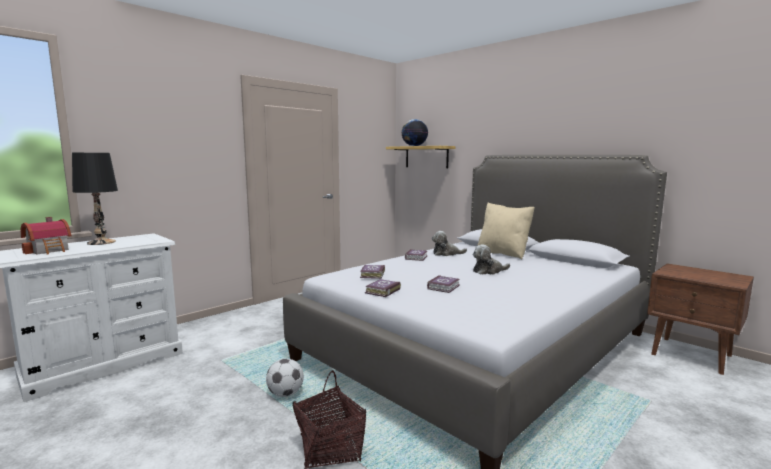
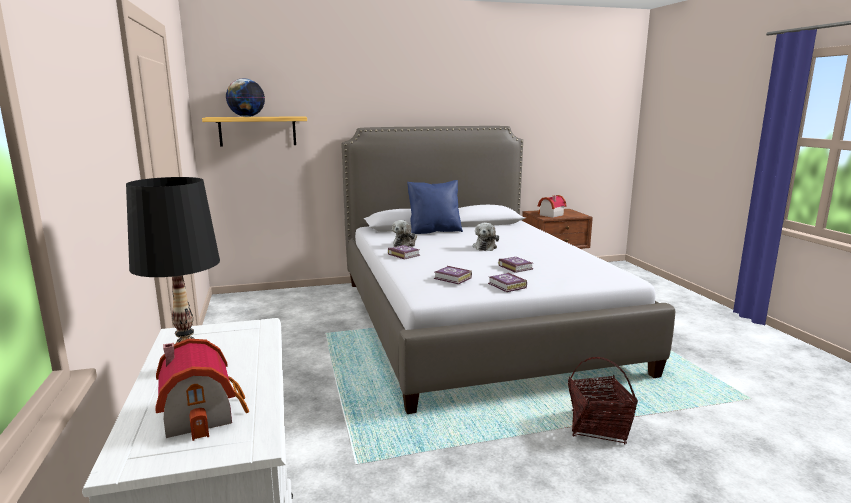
camera: 60 degrees left, 5 degrees up
football [266,359,304,397] -> none
beige pillow [477,203,535,259] -> blue pillow [407,180,463,234]
none -> toy house [538,195,567,218]

